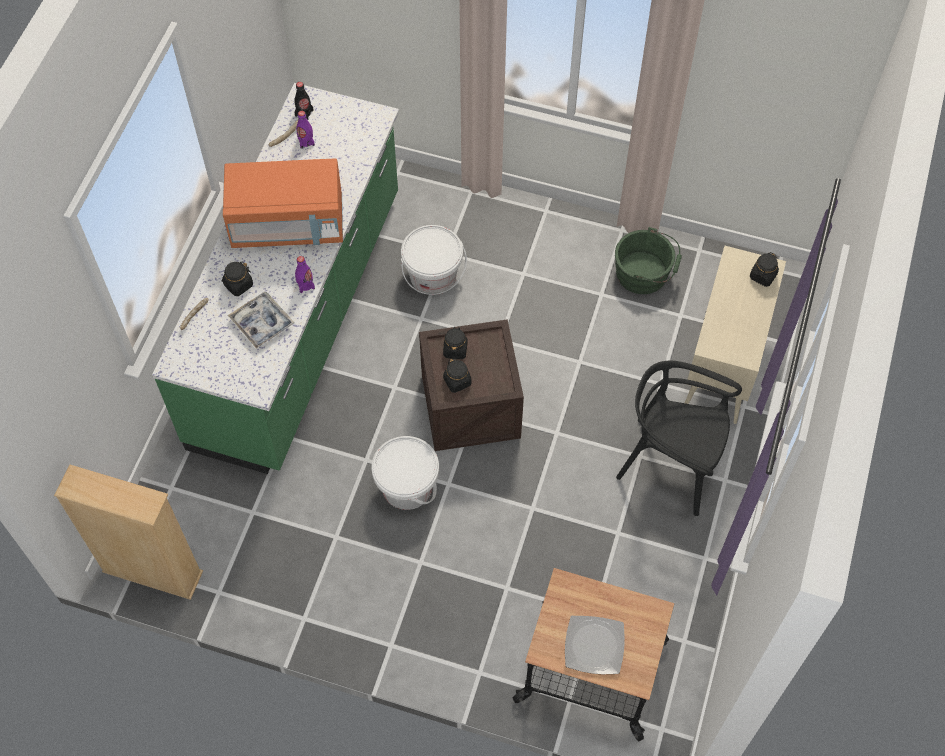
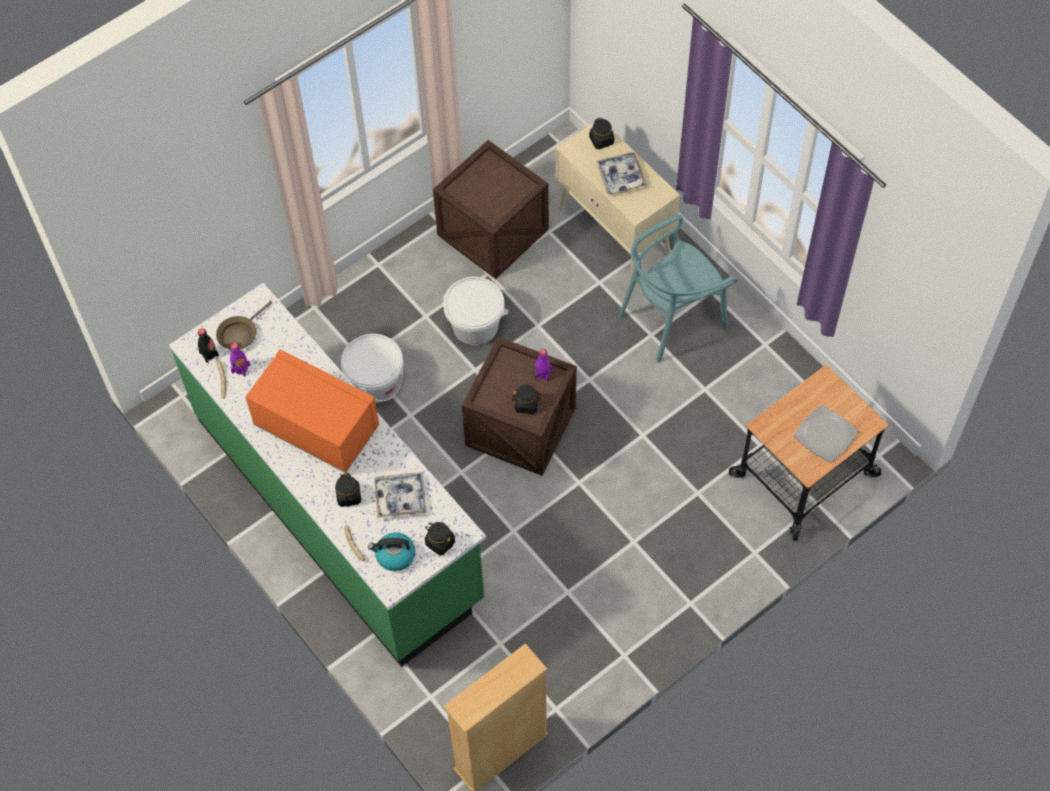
camera: 55 degrees left, 0 degrees up
orange microwave [223,158,343,248] -> orange microwave turned 90 degrees counterclockwise [245,349,379,473]
purple bottle [295,256,315,293] -> purple bottle moved to [535,349,552,381]
white bucket [372,436,439,510] -> white bucket moved to [443,277,508,345]
black jar [443,327,468,359] -> black jar moved to [425,522,455,555]
green bucket [615,227,682,294] -> crate [433,140,549,279]
black chair [616,361,742,516] -> turquoise chair [619,215,738,362]
none -> brown frying pan [216,301,272,350]
none -> kettle [368,532,415,571]
none -> tray [596,152,647,195]

